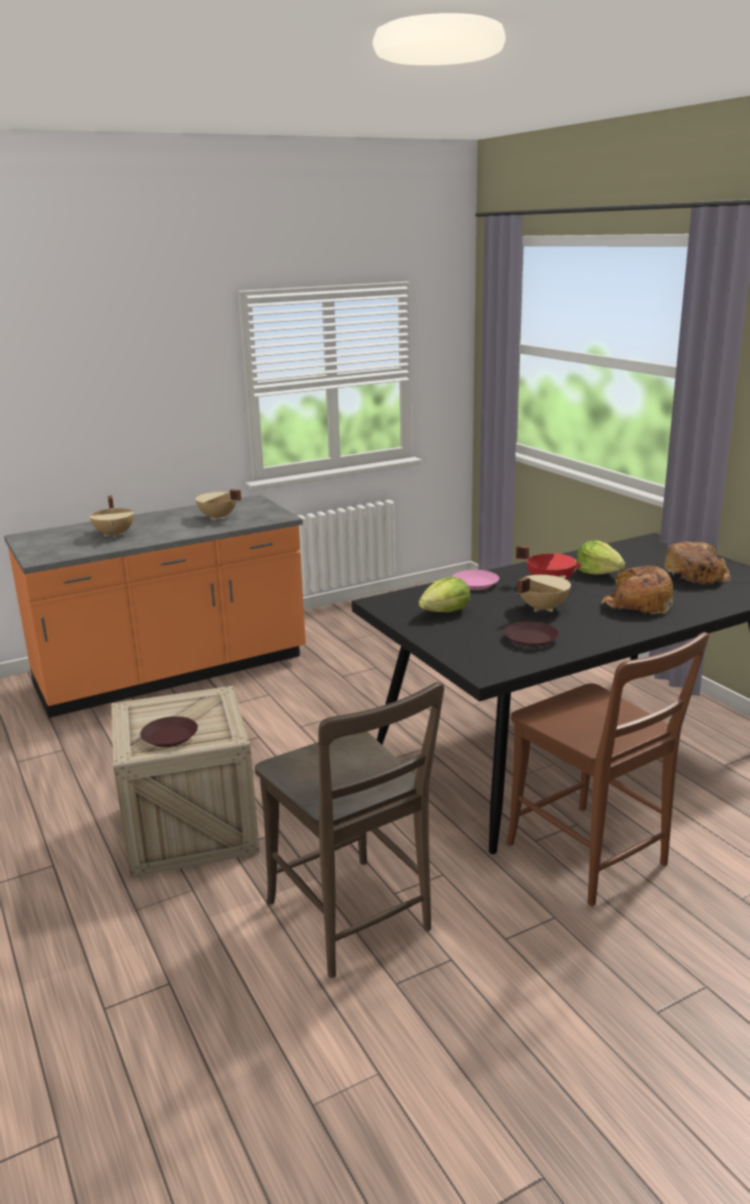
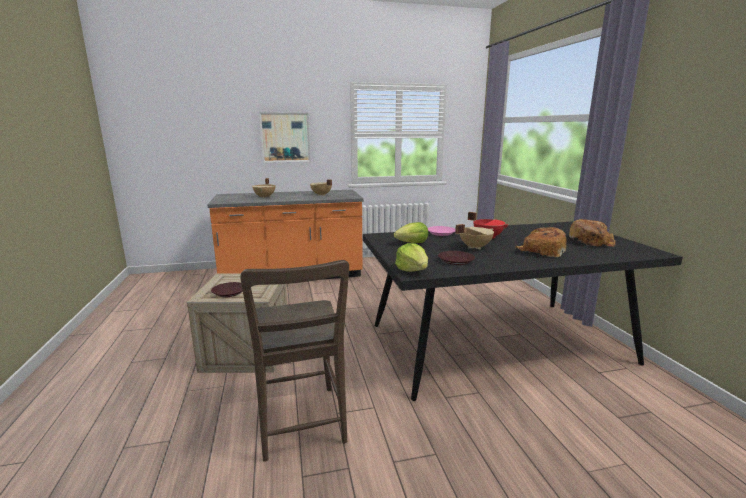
camera: 15 degrees right, 5 degrees down
brown chair [506,632,709,906] -> none
lettuce [576,540,625,575] -> lettuce moved to [395,243,428,272]
none -> picture [259,112,311,163]

